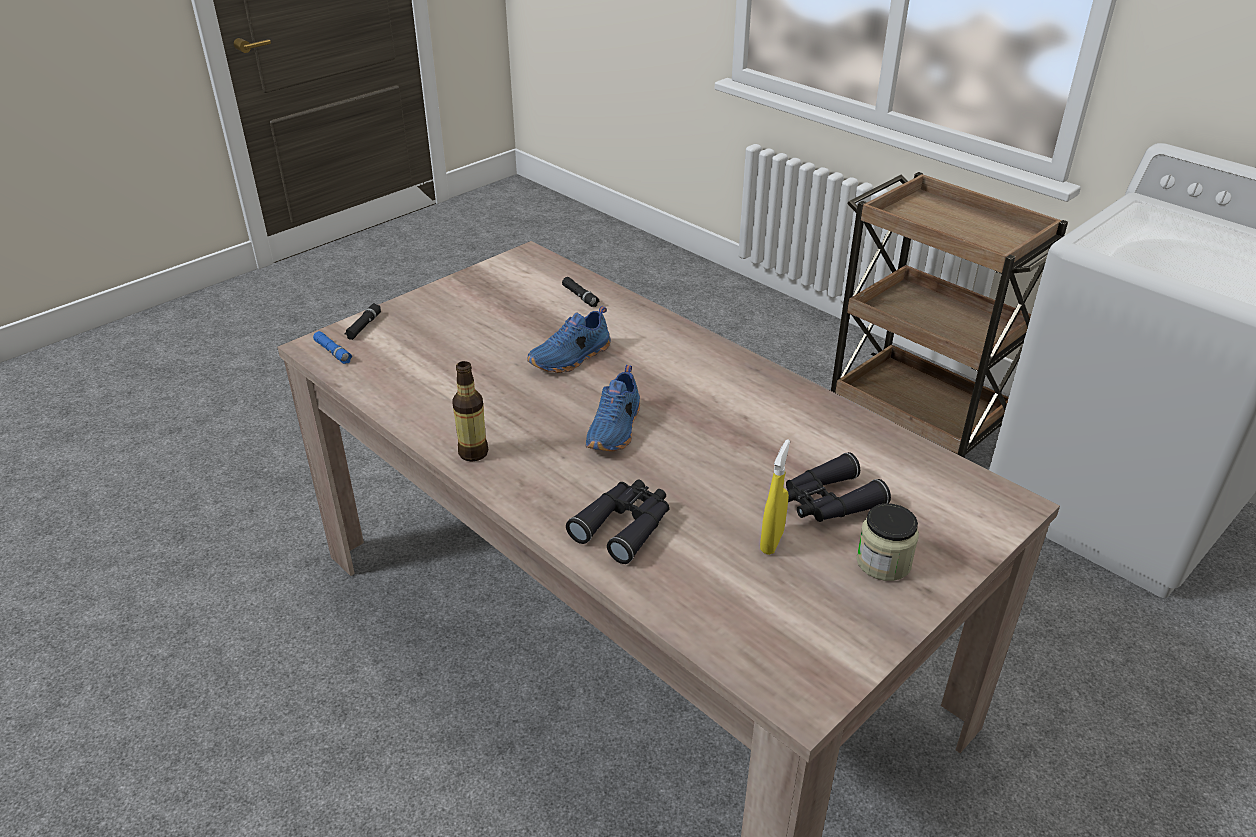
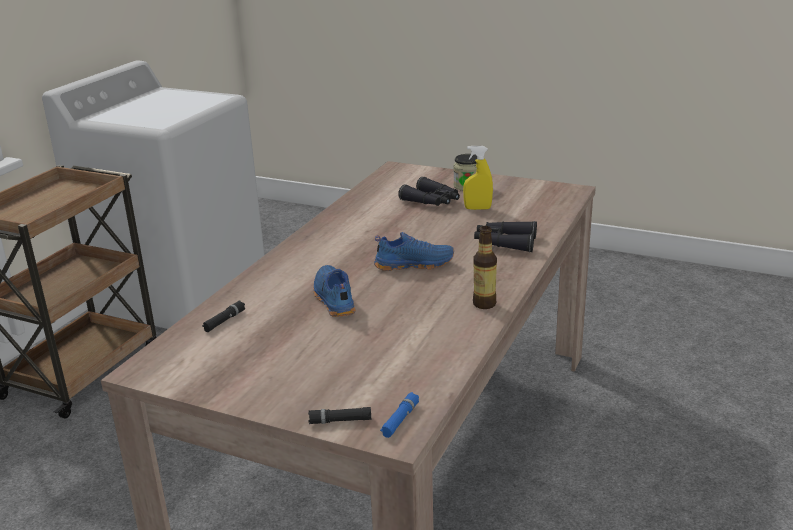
camera: 110 degrees left, 10 degrees down
blue shoe [528,306,611,373] -> blue shoe turned 135 degrees counterclockwise [314,265,356,317]

